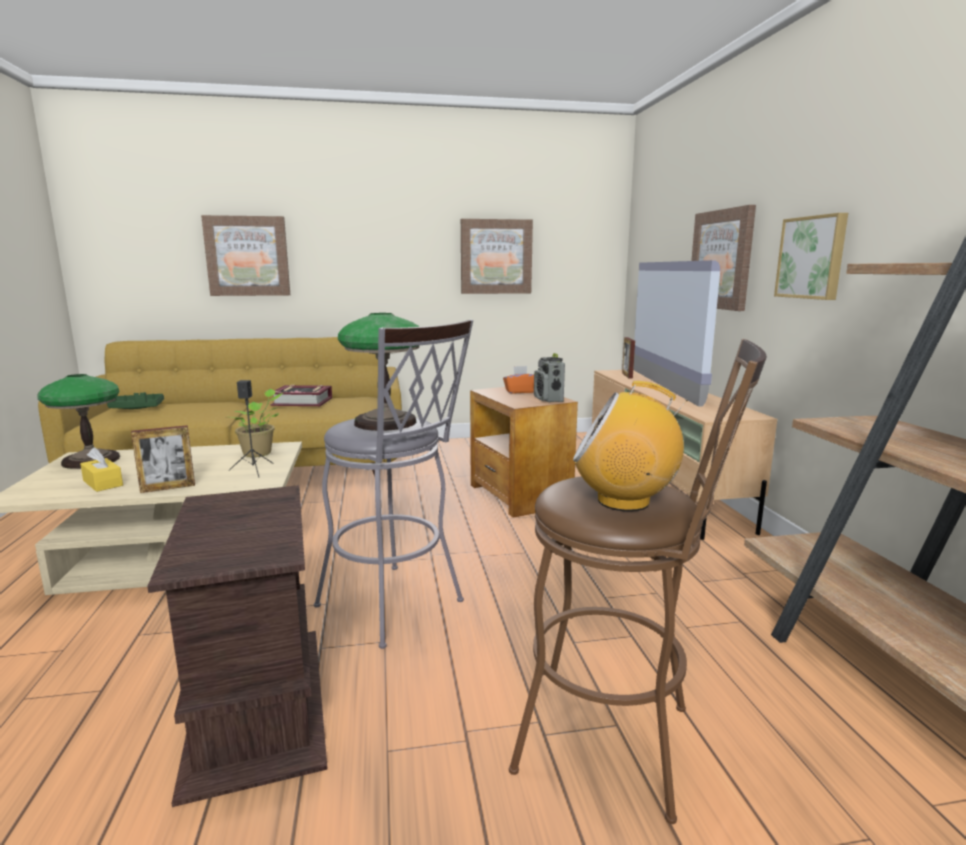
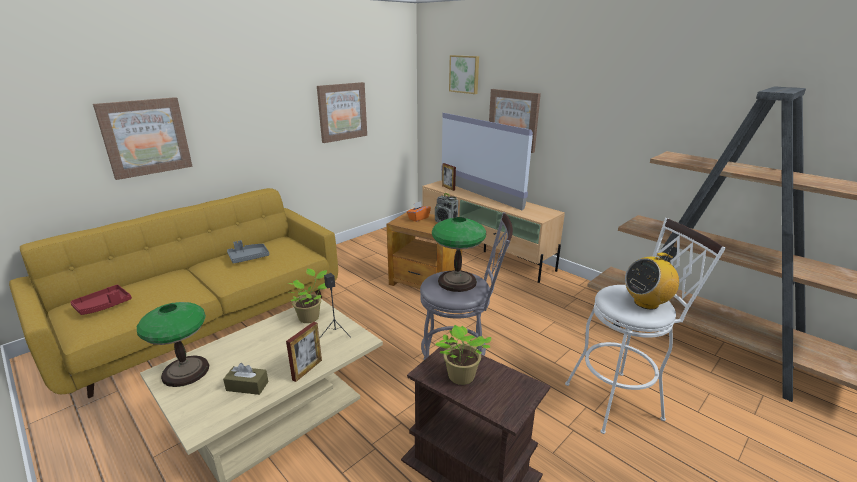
camera: 35 degrees left, 10 degrees up
yellow tissue box [80,447,123,492] -> brown tissue box [223,363,268,395]
green tray [107,392,164,409] -> red tray [70,285,132,315]
book [271,385,332,406] -> grey tray [227,240,269,264]
brown stool [509,339,767,824] -> white stool [565,218,726,434]
picture [774,213,848,300] -> picture moved to [449,55,479,94]
none -> potted plant [435,325,491,385]

